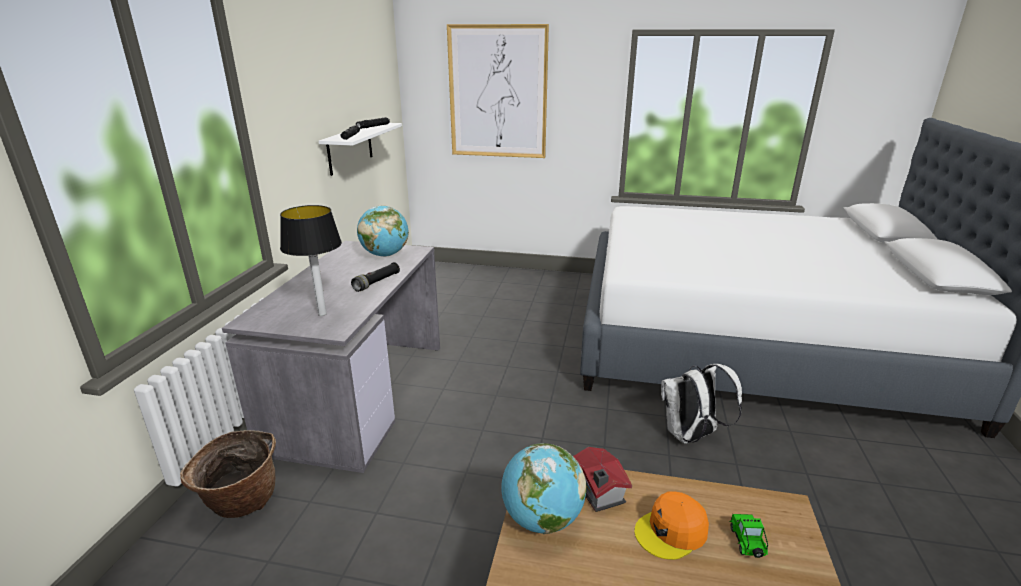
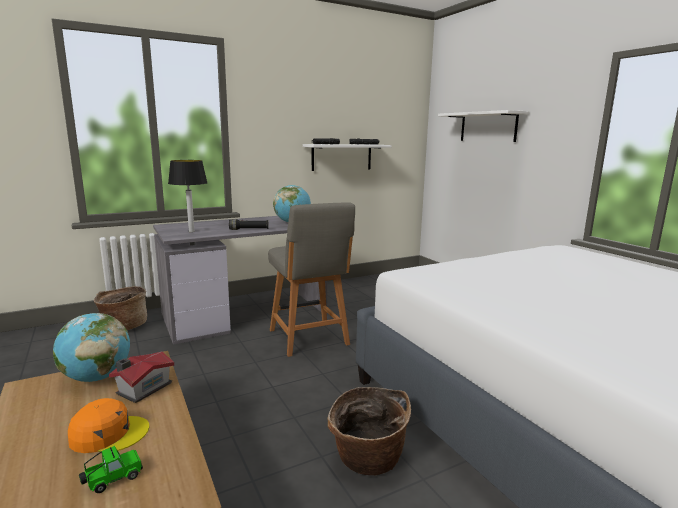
camera: 50 degrees right, 10 degrees down
picture [447,24,549,158] -> white shelf [438,110,528,142]
orange cap [634,492,709,560] -> orange cap turned 150 degrees clockwise [68,398,149,453]
white backpack [661,364,742,444] -> basket [327,387,411,475]
none -> grey chair [268,202,355,357]

